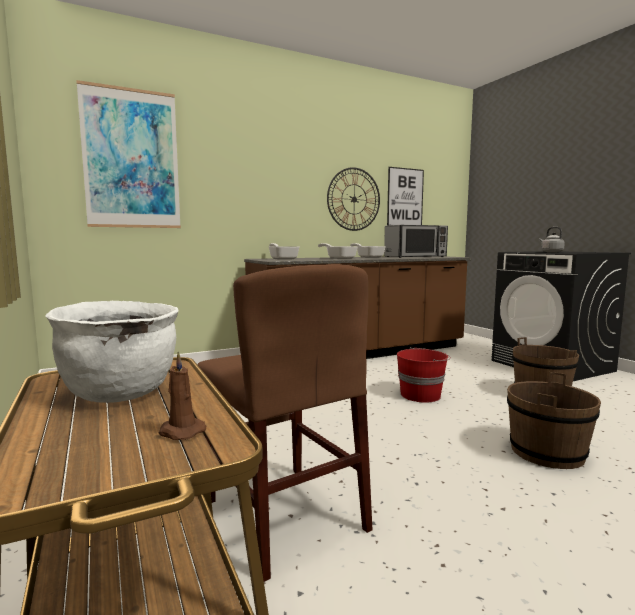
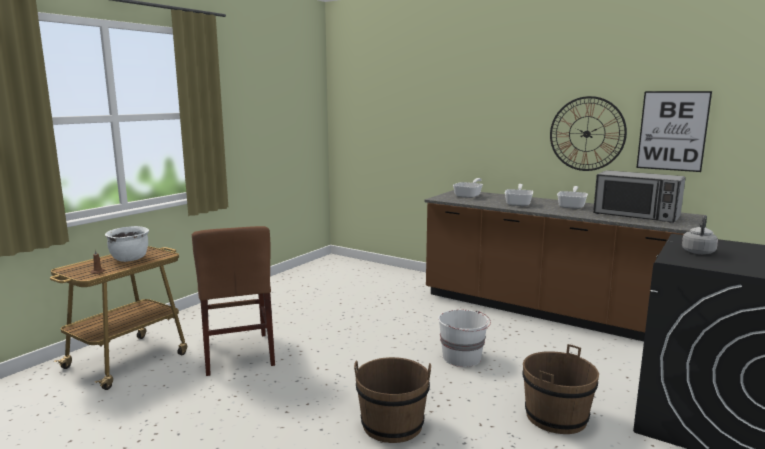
camera: 60 degrees right, 5 degrees up
picture [76,80,181,228] -> none
brown chair [197,264,373,582] -> brown chair turned 45 degrees counterclockwise [192,226,275,376]
red bucket [397,347,451,403] -> white bucket [438,310,491,367]

